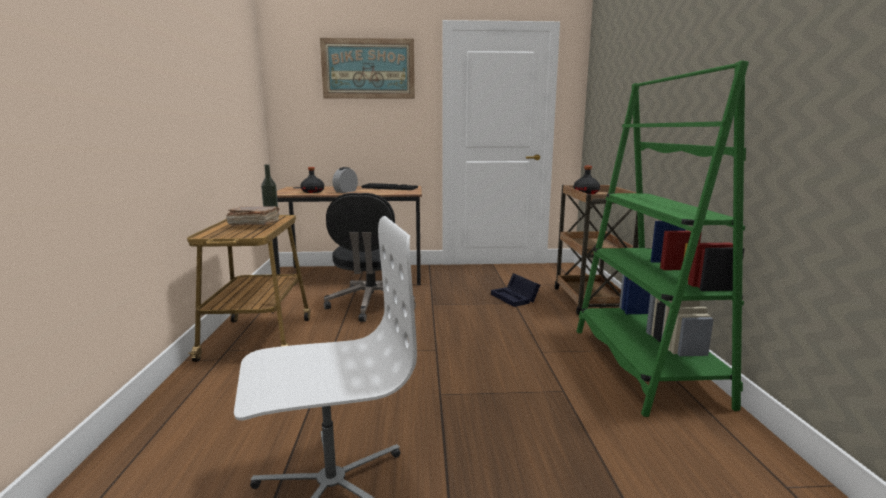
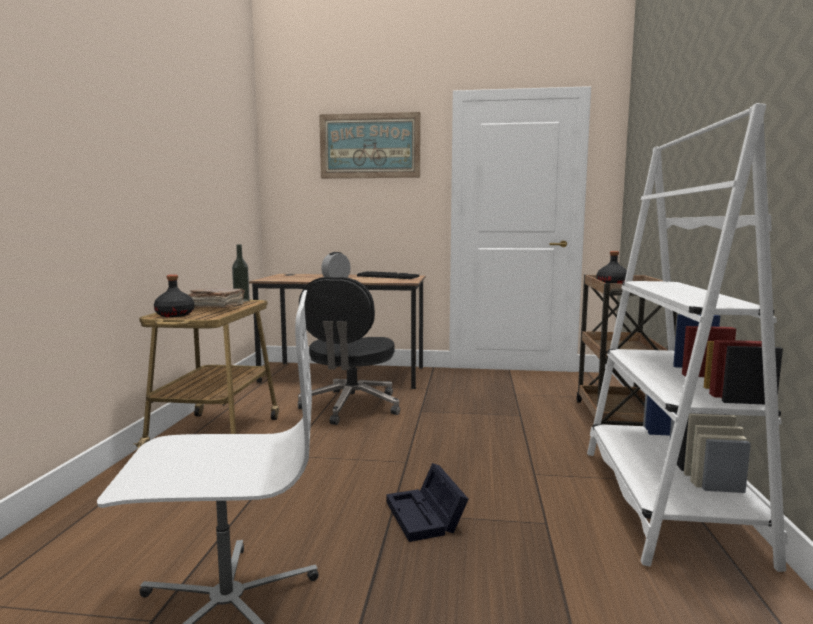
camera: 10 degrees right, 5 degrees down
black bottle [300,167,324,193] -> black bottle moved to [154,275,194,317]
black storage box [491,273,540,307] -> black storage box moved to [386,463,469,542]
green bookcase [577,60,749,417] -> white bookcase [587,103,788,572]

